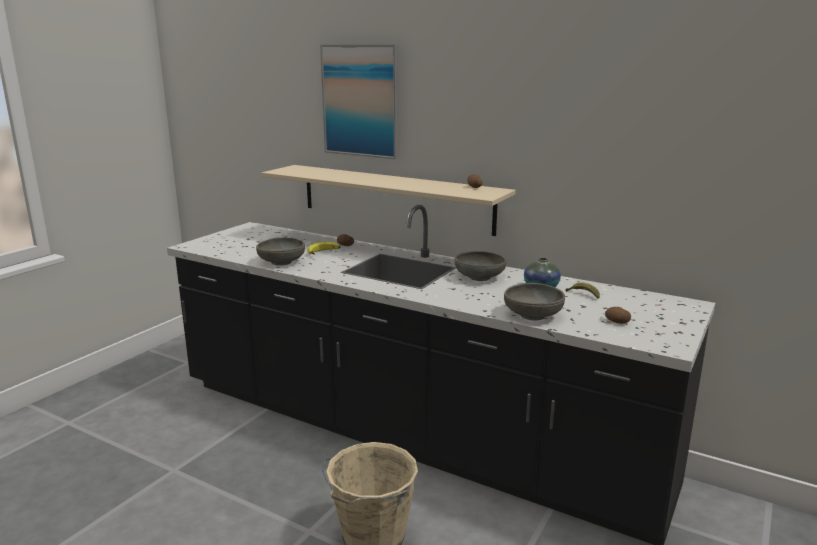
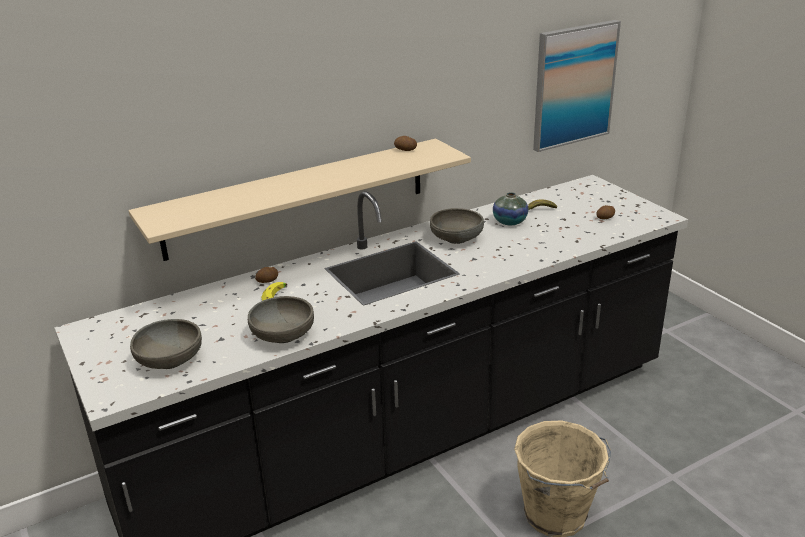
camera: 60 degrees left, 10 degrees up
picture [320,45,399,159] -> picture moved to [533,20,621,152]
grey bowl [504,283,565,321] -> grey bowl moved to [130,319,202,369]

